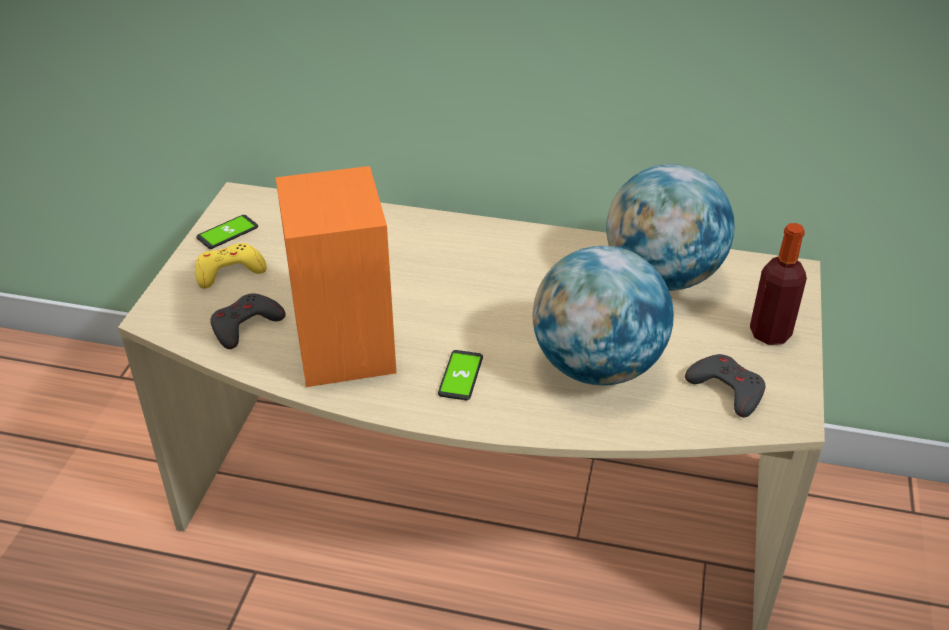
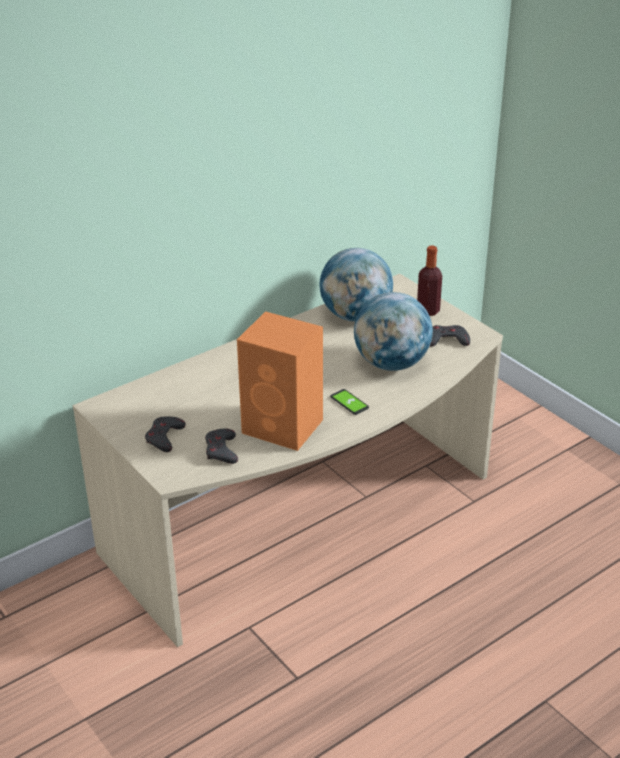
camera: 50 degrees left, 5 degrees down
yellow game controller [195,243,267,289] -> grey game controller [145,417,186,452]
phone [196,215,258,249] -> none

